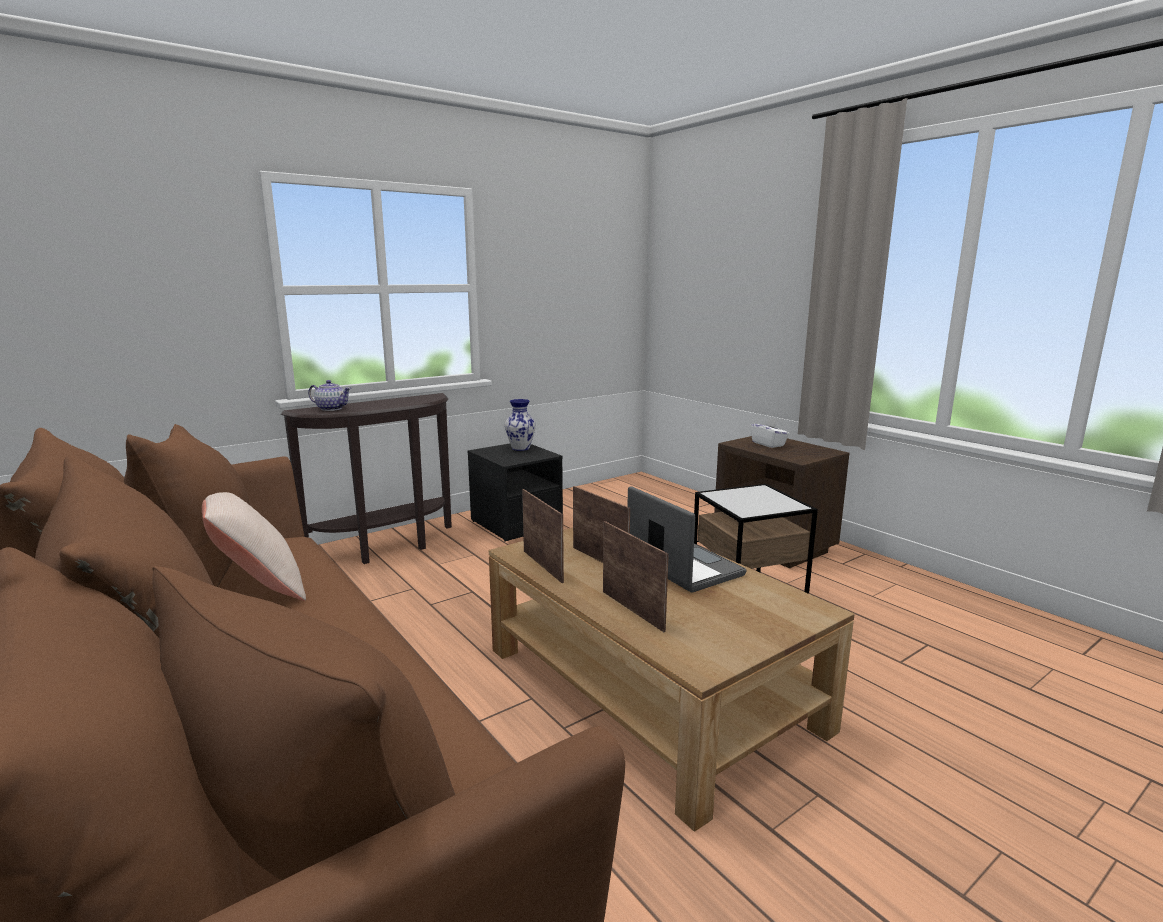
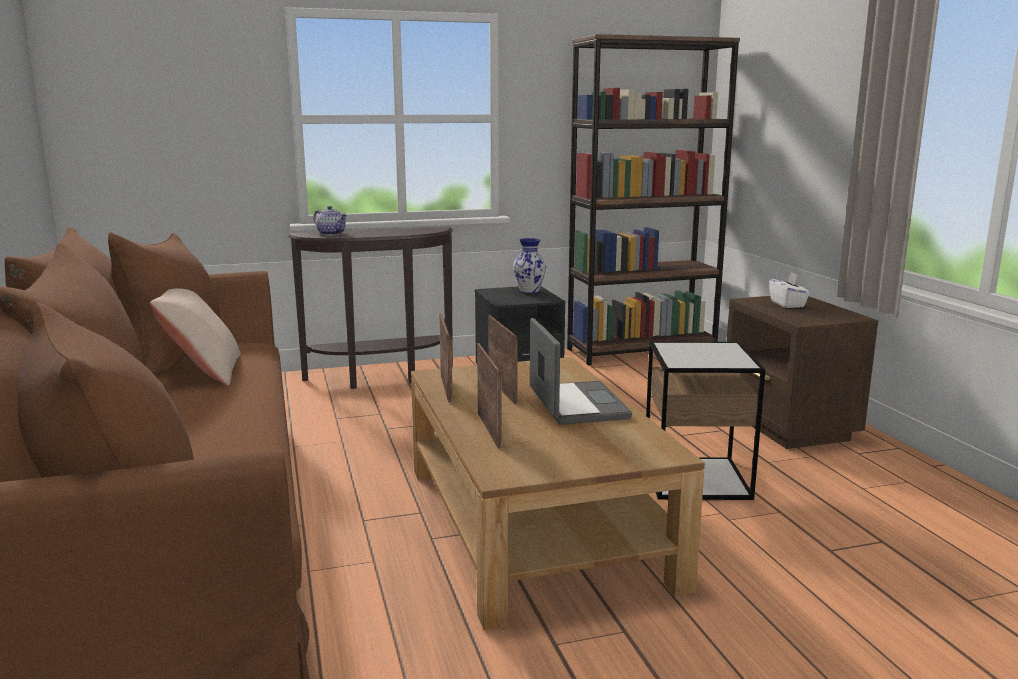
camera: 20 degrees right, 0 degrees up
none -> brown bookcase [567,34,740,365]

